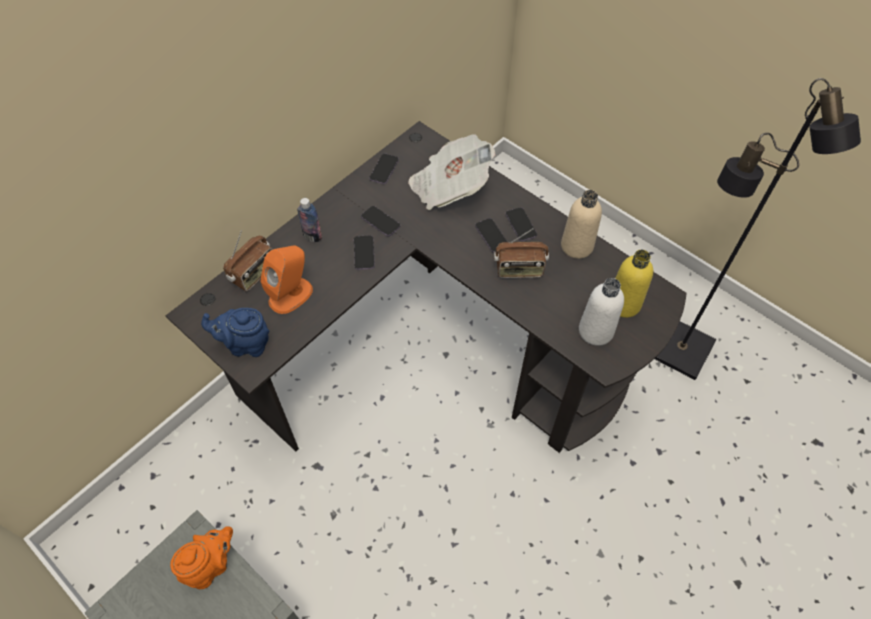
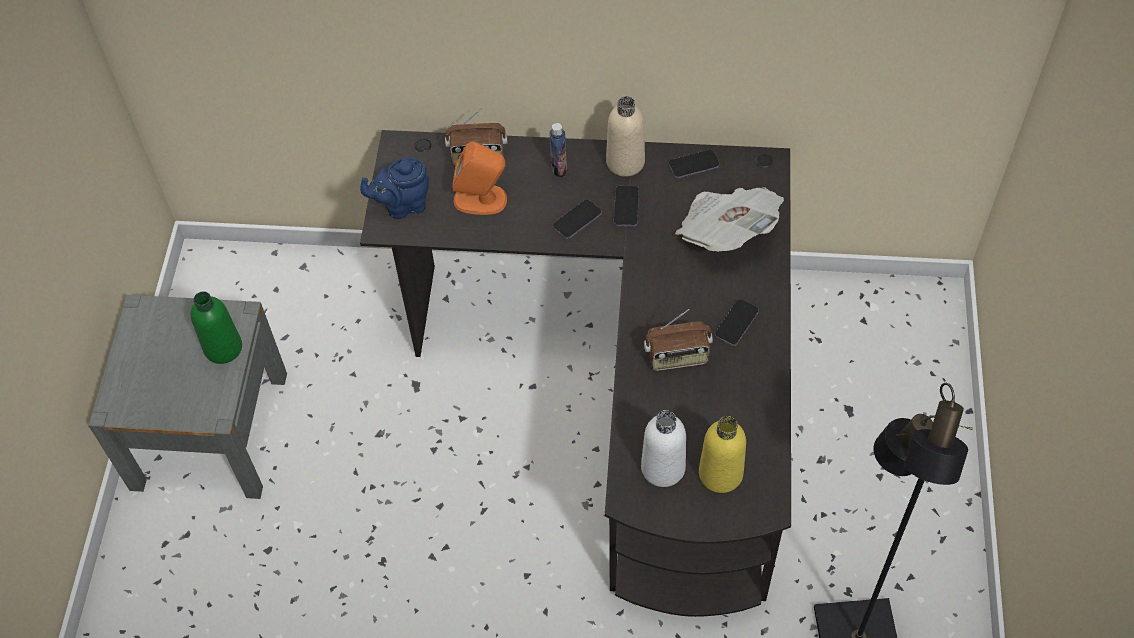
camera: 55 degrees right, 0 degrees up
orange teapot [170,526,233,589] -> green bottle [190,291,242,364]
blue teapot [201,308,269,357] -> blue teapot turned 75 degrees counterclockwise [360,157,429,219]
phone [475,218,508,253] -> none
radio [494,228,549,278] -> radio turned 60 degrees counterclockwise [644,309,713,371]
beige bottle [561,190,602,259] -> beige bottle moved to [606,96,645,177]

